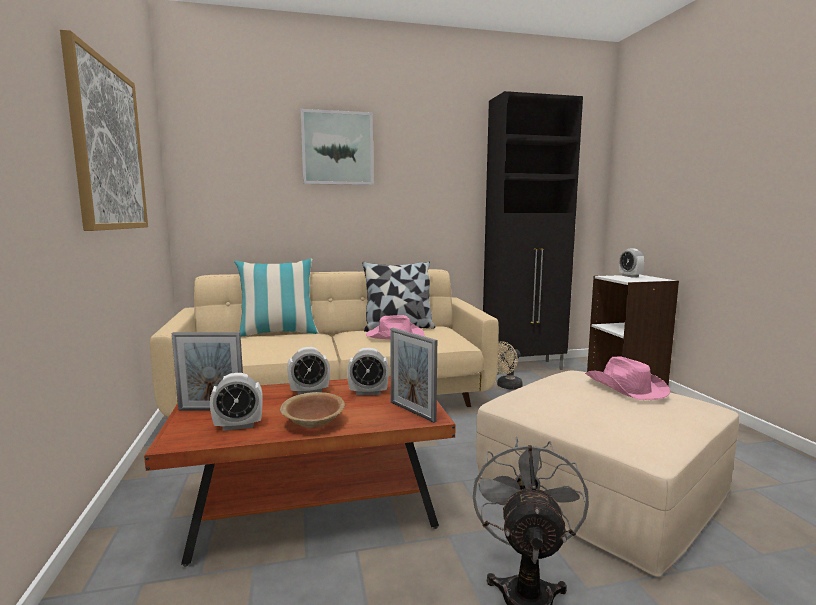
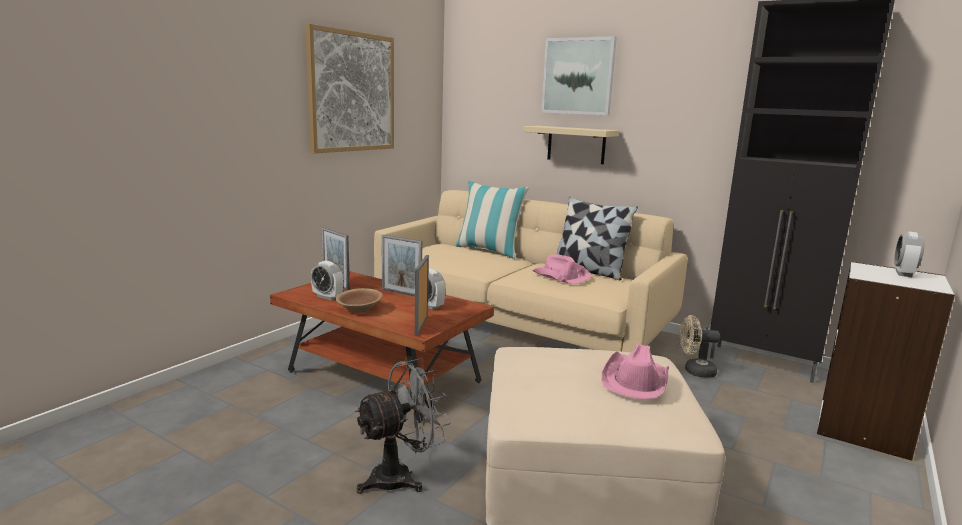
camera: 45 degrees right, 5 degrees up
alarm clock [287,347,330,395] -> picture frame [381,235,422,297]
none -> beige shelf [523,126,619,164]

